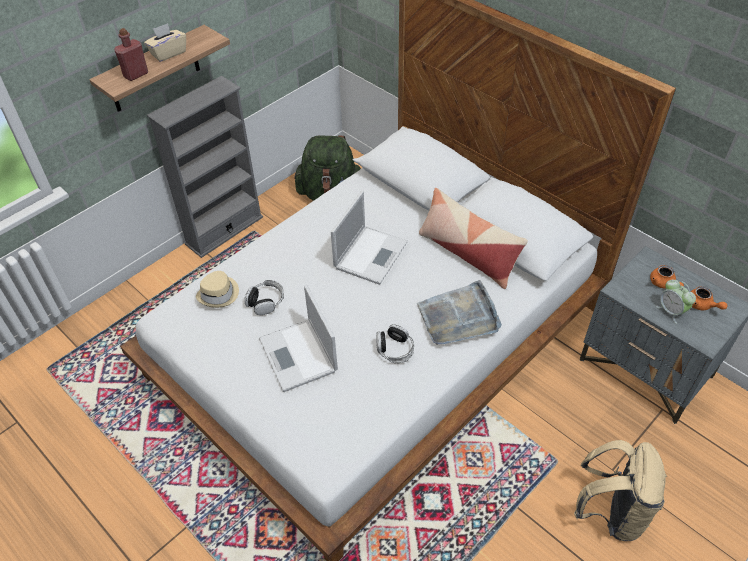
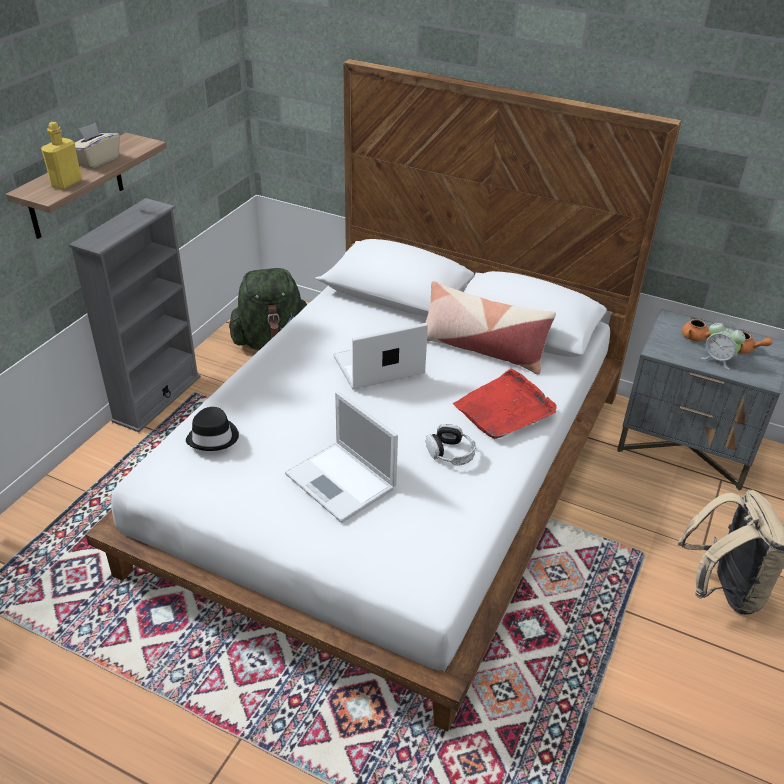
camera: 20 degrees left, 10 degrees down
red bottle [114,28,148,81] -> yellow bottle [41,122,82,189]
beige hat [196,271,239,308] -> black hat [186,407,239,451]
headphones [244,280,284,315] -> none
laptop [331,191,408,285] -> laptop turned 120 degrees counterclockwise [333,323,428,390]
grey tray [417,280,502,345] -> red tray [453,368,557,439]

